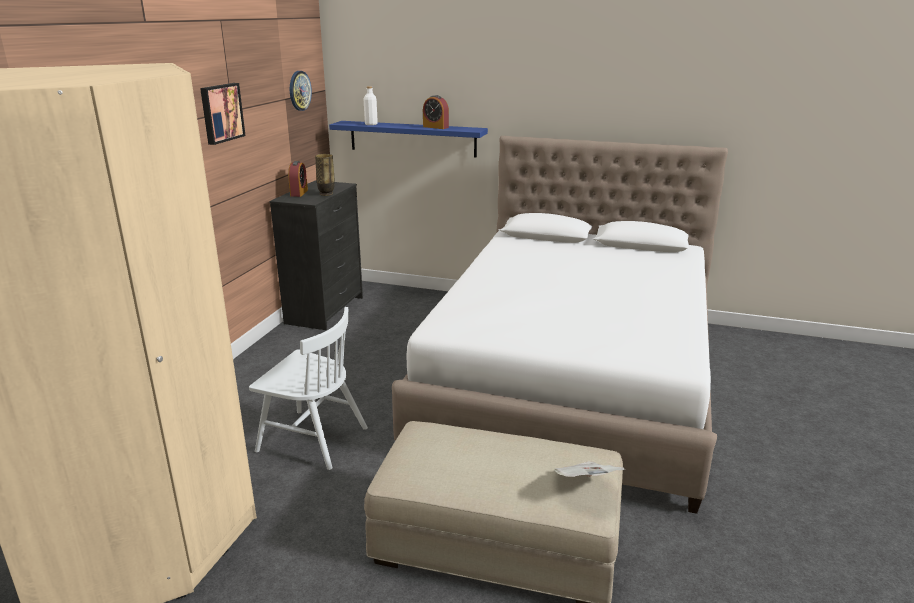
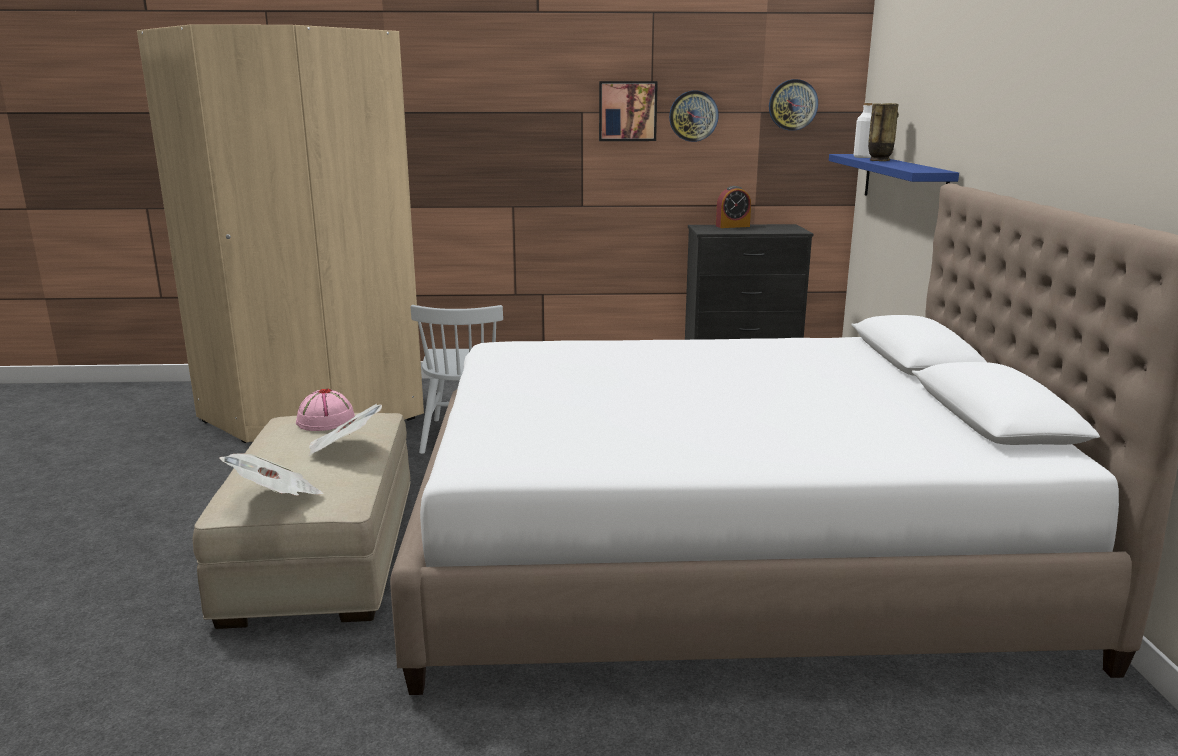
camera: 70 degrees right, 5 degrees down
vase [315,154,335,196] -> vase moved to [868,103,899,161]
alarm clock [423,95,449,129] -> none
none -> pink hat [296,389,355,431]
none -> newspaper [309,404,382,456]
none -> wall clock [669,91,719,142]

